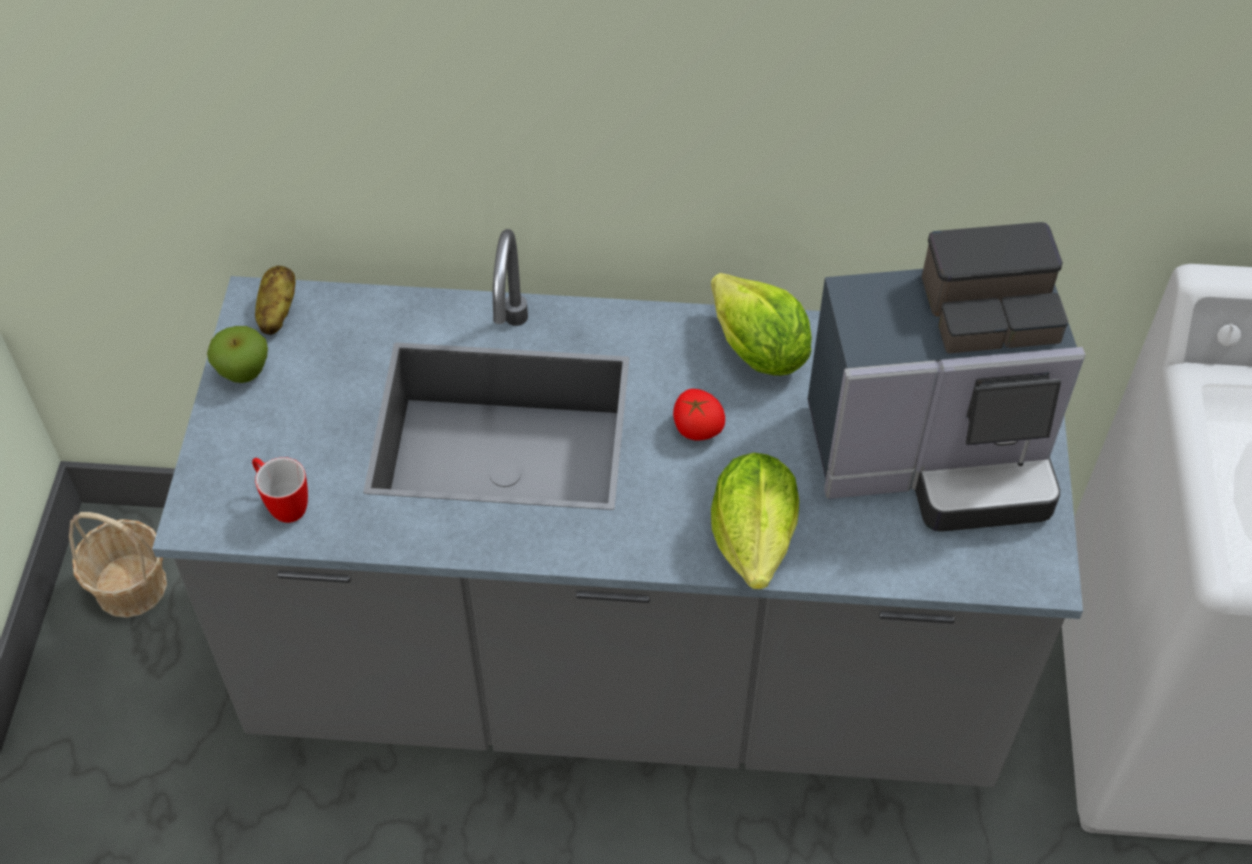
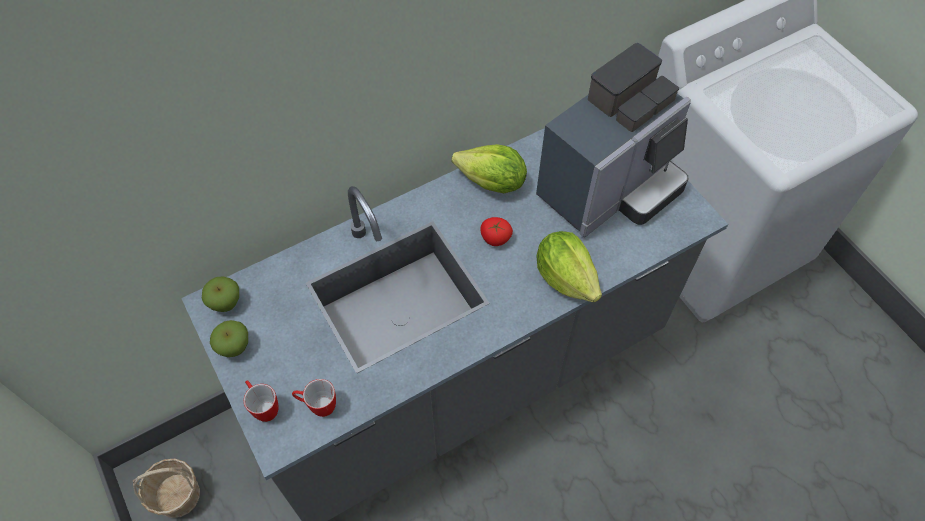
camera: 35 degrees left, 5 degrees up
potato [255,266,295,335] -> apple [202,276,239,312]
none -> mug [244,380,278,422]

